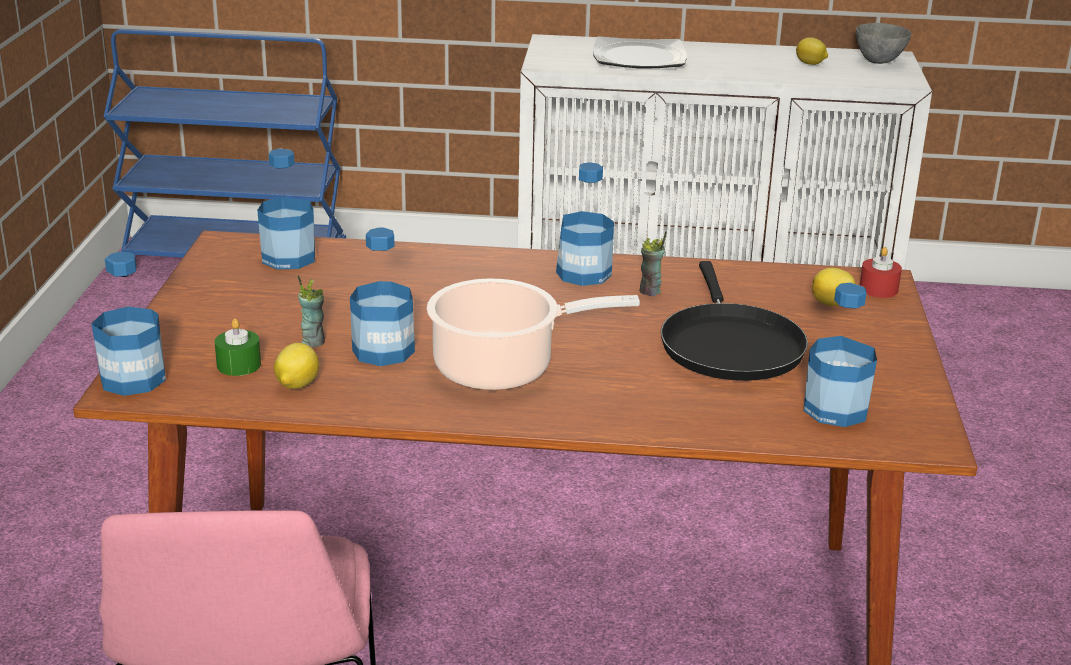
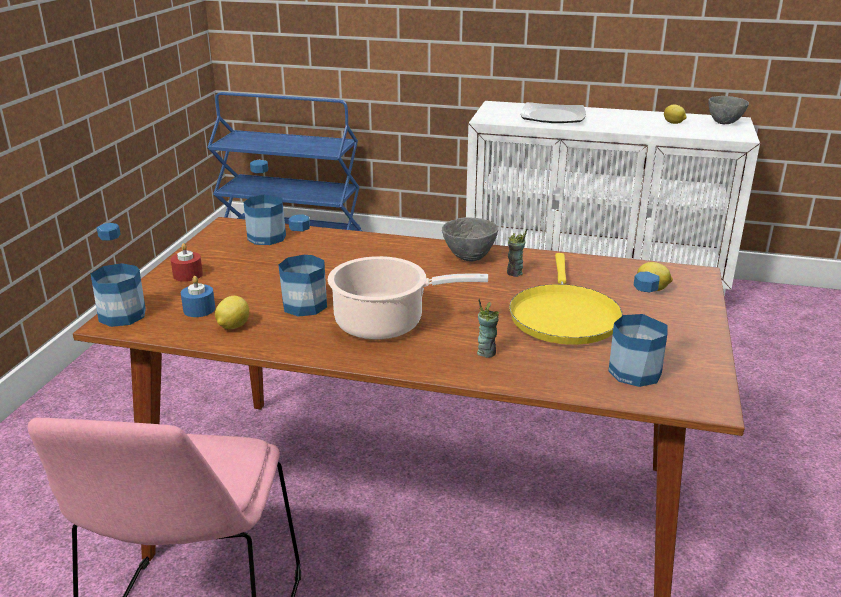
camera: 10 degrees right, 0 degrees up
green candle [215,318,261,376] -> blue candle [181,276,215,317]
cup [297,275,325,347] -> cup moved to [477,299,499,358]
bottle [556,162,614,286] -> grey bowl [442,217,498,262]
black frying pan [661,261,808,381] -> yellow frying pan [509,253,623,345]
red candle [860,247,902,298] -> red candle moved to [171,243,203,282]

